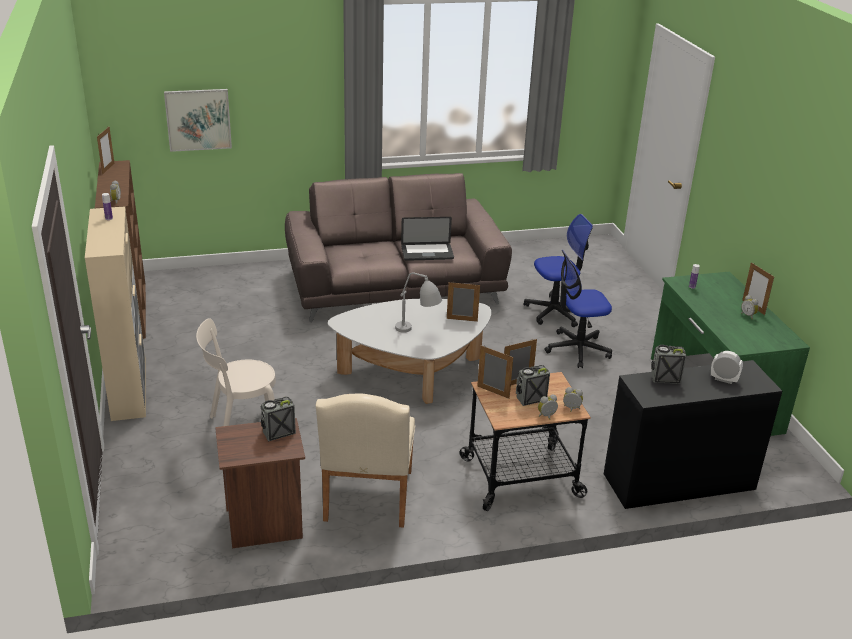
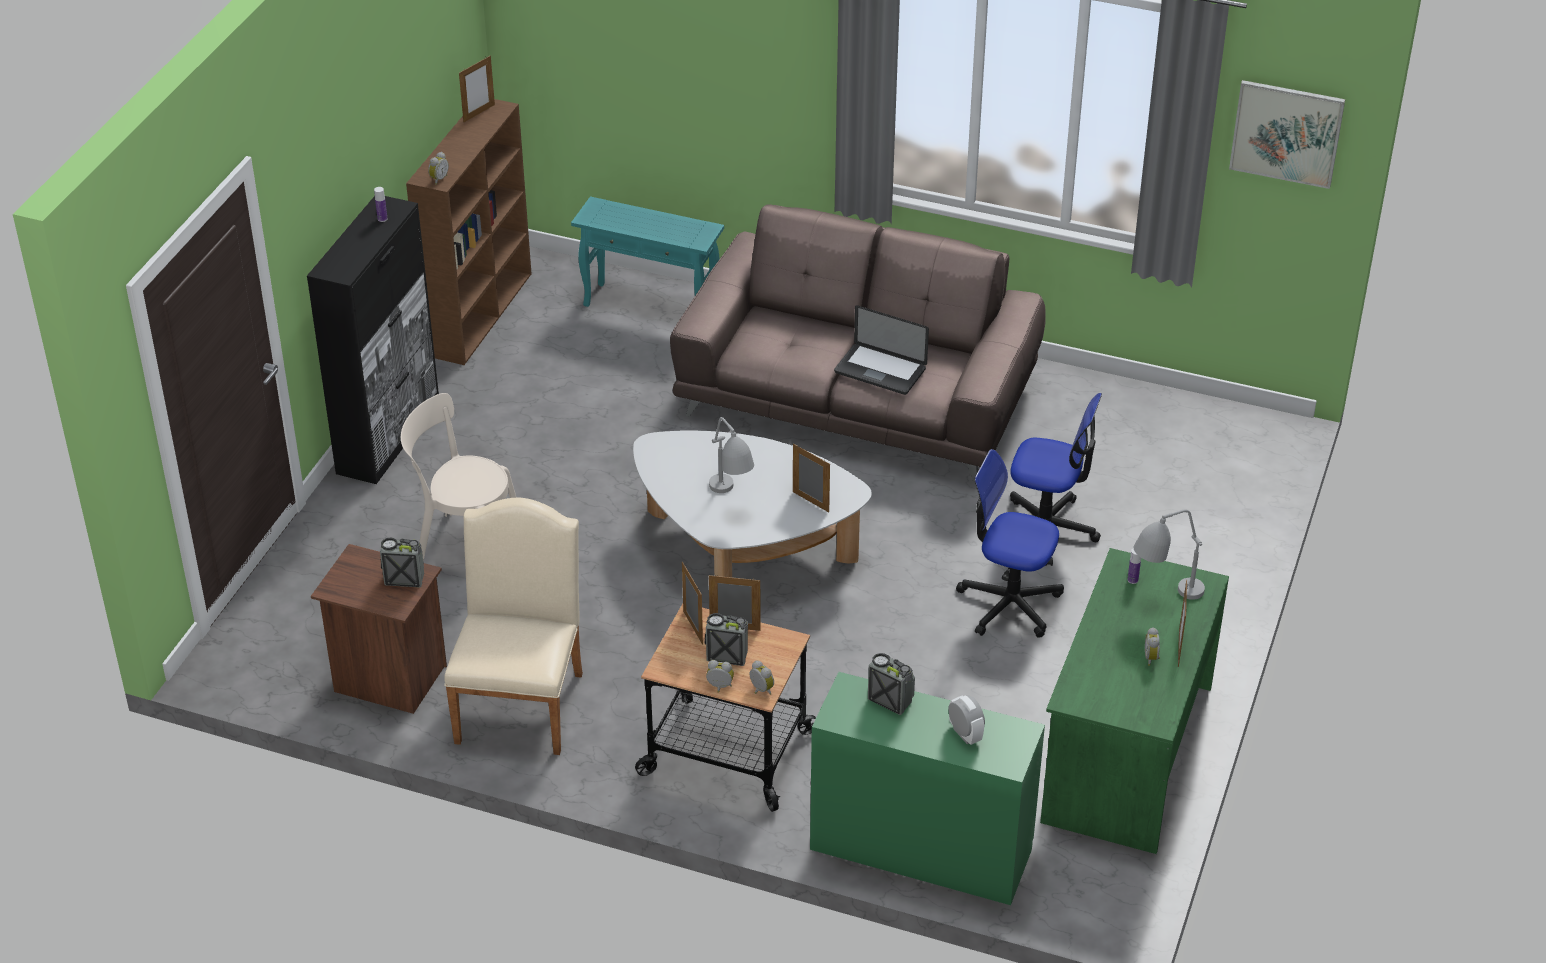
camera: 35 degrees right, 10 degrees up
beige cabinet [85,207,146,421] -> black cabinet [307,196,439,484]
picture [164,89,232,152] -> picture moved to [1229,80,1345,189]
beige chair [316,394,415,527] -> beige chair turned 150 degrees clockwise [444,498,583,755]
black desk [604,360,782,509] -> green desk [810,672,1045,905]
none -> turquoise side table [571,196,724,307]
none -> grey table lamp [1134,510,1205,600]

